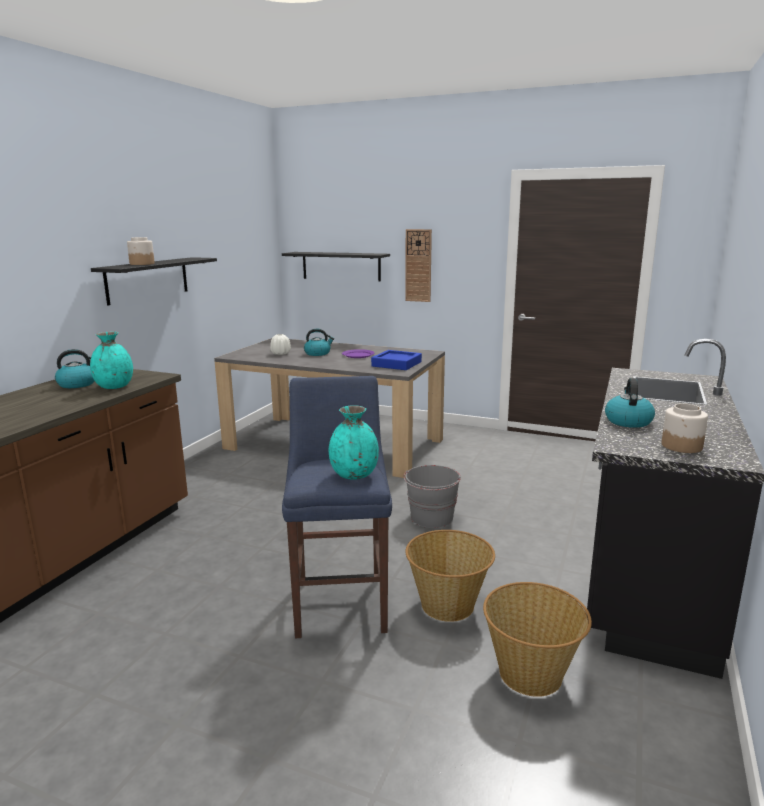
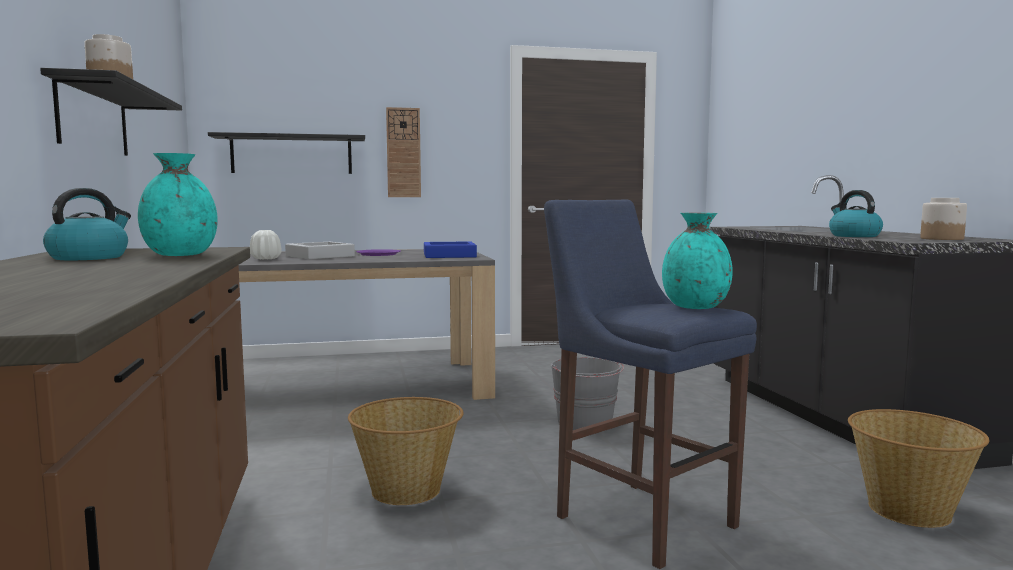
camera: 35 degrees left, 10 degrees down
kettle [304,329,334,356] -> grey tray [285,242,355,259]
basket [405,530,495,622] -> basket moved to [348,397,463,505]

